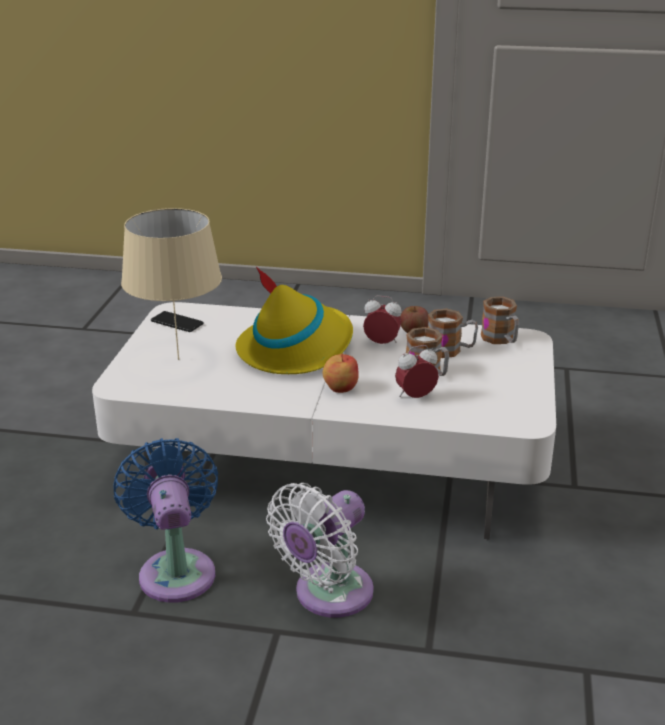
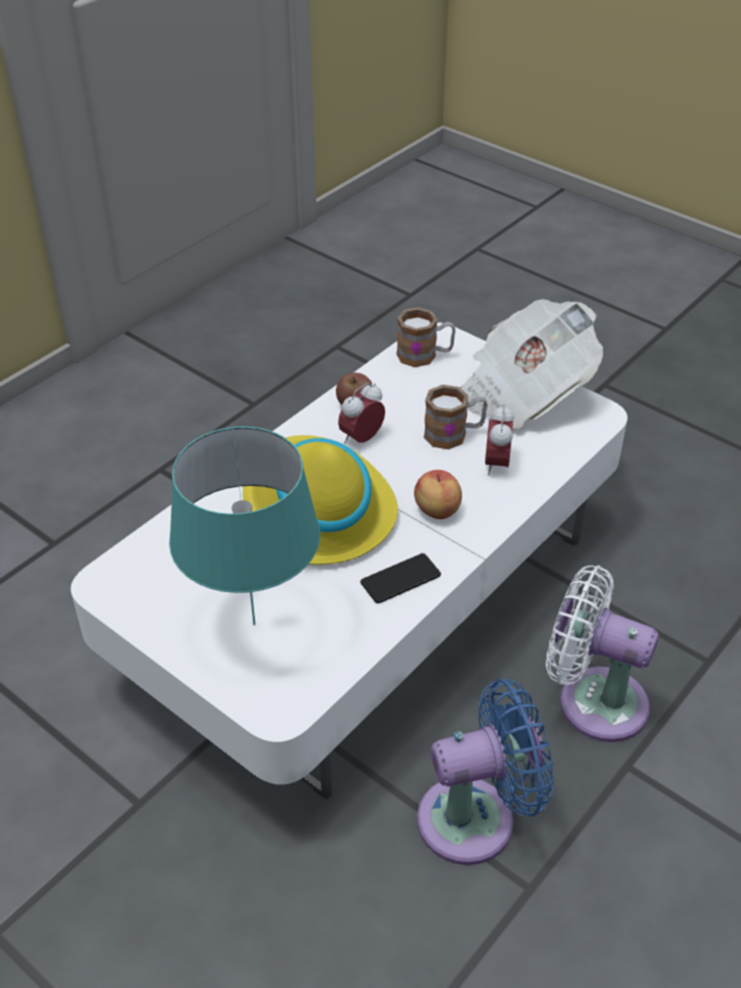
camera: 60 degrees left, 15 degrees up
blue fan [113,438,218,603] -> blue fan turned 150 degrees clockwise [417,679,554,865]
beige table lamp [121,208,222,360] -> turquoise table lamp [169,426,320,625]
phone [151,311,204,332] -> phone moved to [360,553,441,604]
white fan [266,483,374,618] -> white fan turned 135 degrees clockwise [546,565,659,742]
mug [428,309,478,358] -> none
none -> newspaper [460,299,603,429]

